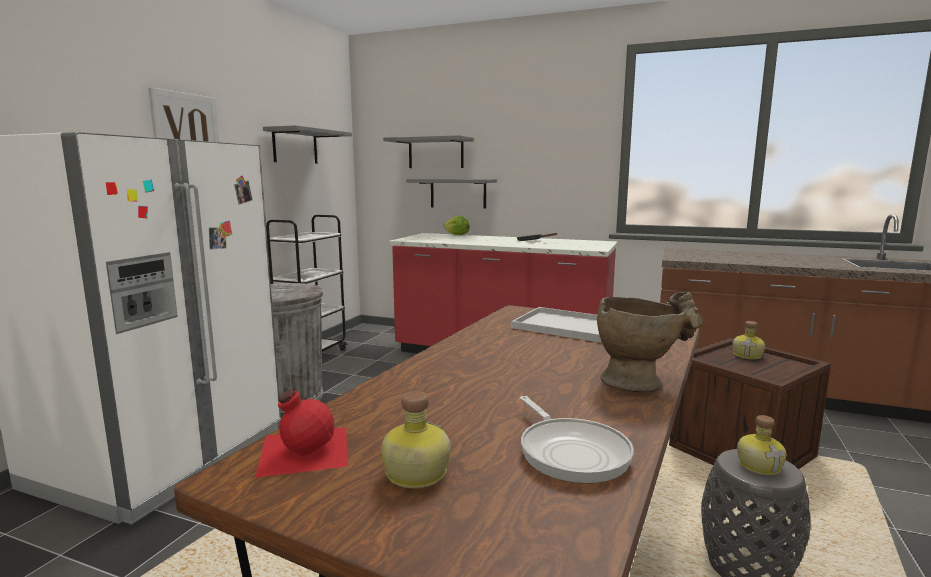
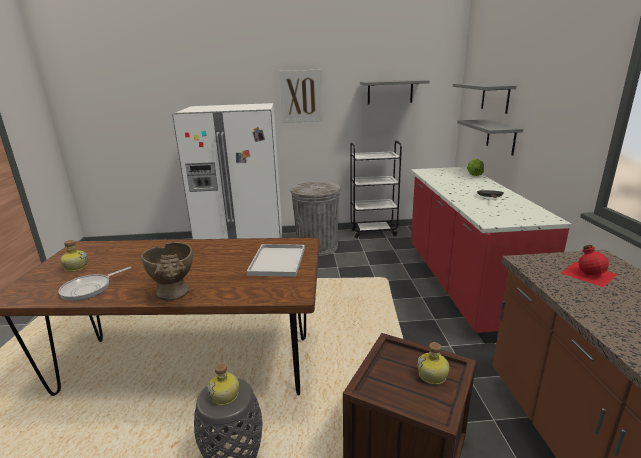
camera: 65 degrees right, 10 degrees up
red bottle [255,390,348,478] -> red bottle moved to [561,245,617,287]

